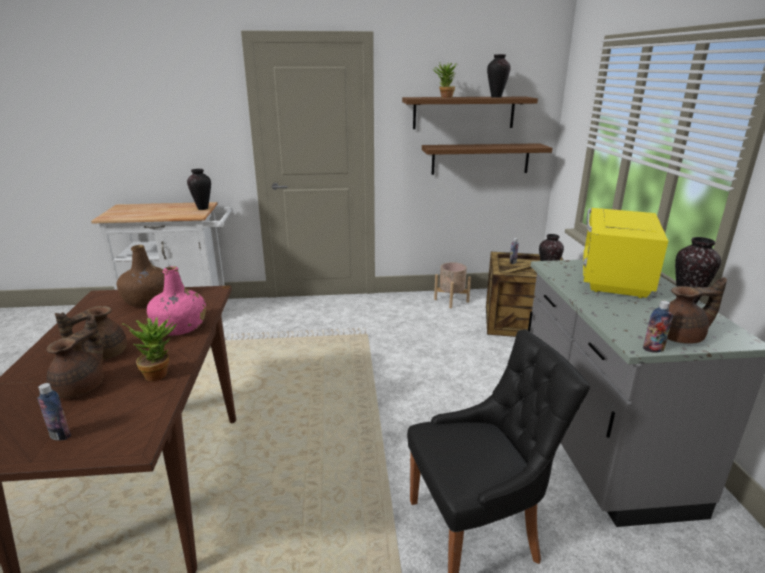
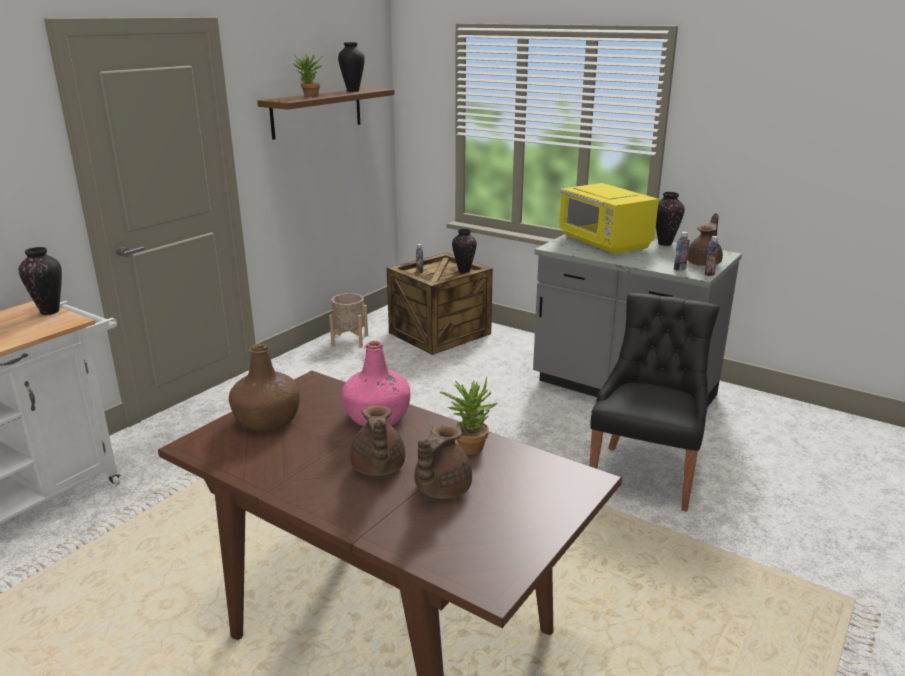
camera: 50 degrees left, 0 degrees up
bottle [37,383,71,441] -> bottle moved to [674,232,690,271]
brown teapot [46,315,104,398] -> brown teapot turned 120 degrees counterclockwise [414,424,472,499]
brown shelf [422,143,552,175] -> none

